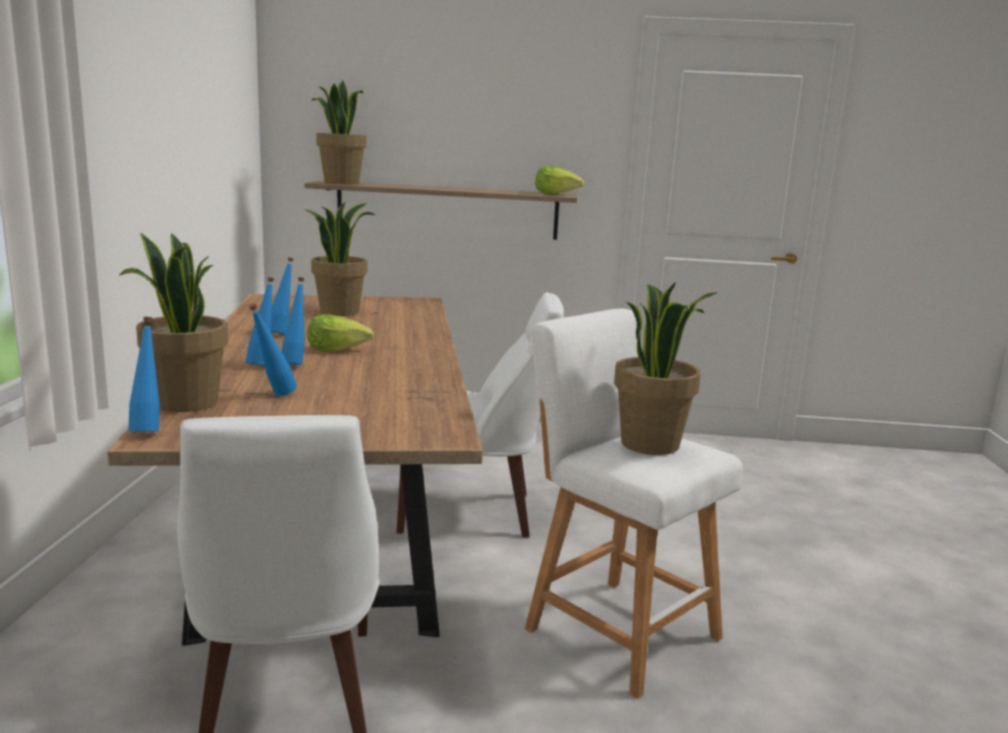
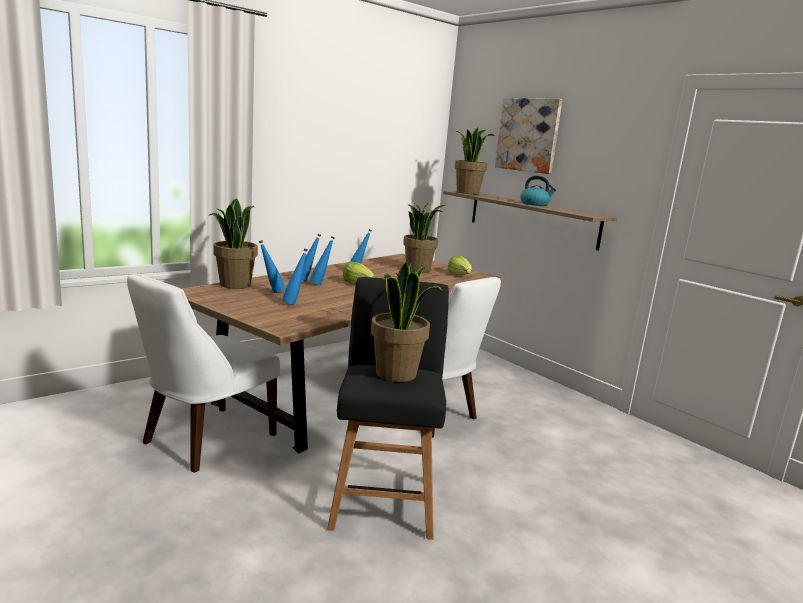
camera: 45 degrees right, 0 degrees up
blue bottle [128,317,160,432] -> blue bottle moved to [282,249,308,305]
white stool [525,308,743,699] -> black stool [327,277,449,540]
lettuce [535,166,584,194] -> lettuce moved to [448,255,472,275]
none -> picture [495,98,562,174]
none -> kettle [520,176,556,206]

